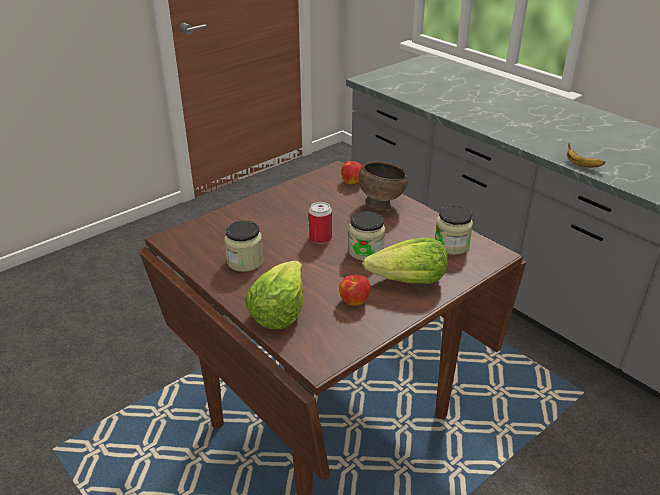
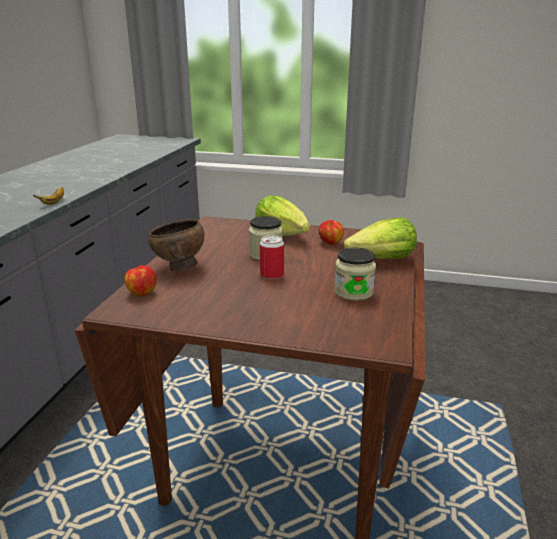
camera: 125 degrees left, 10 degrees down
jar [435,205,473,255] -> none

